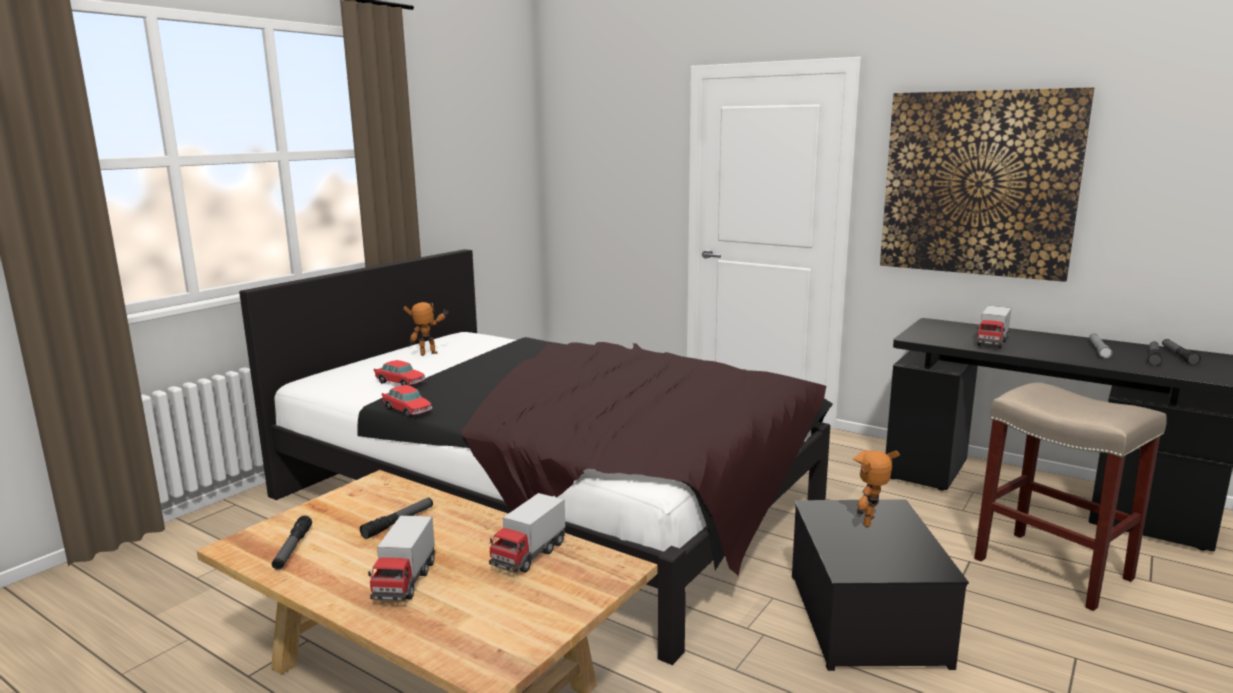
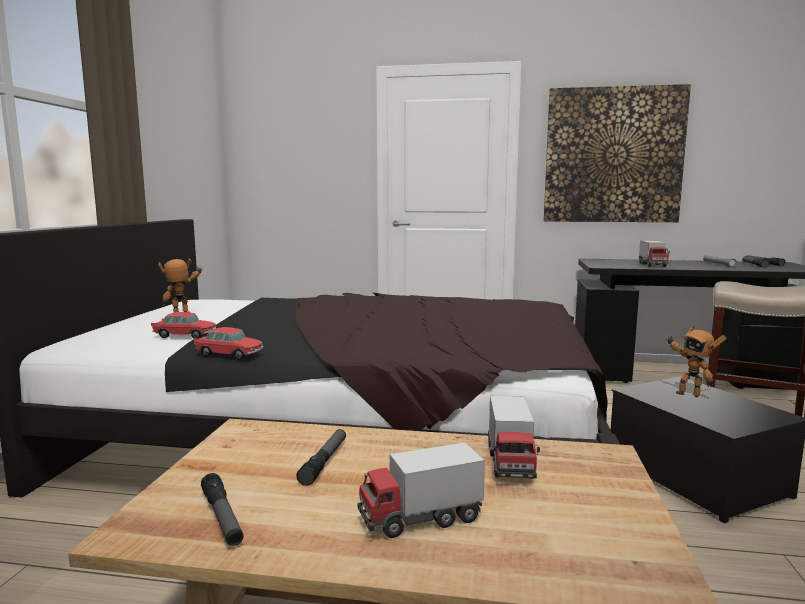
camera: 25 degrees left, 5 degrees down
toy truck [368,515,435,601] -> toy truck turned 90 degrees clockwise [357,442,485,538]
toy robot [853,450,900,527] -> toy robot turned 60 degrees counterclockwise [666,325,726,397]

